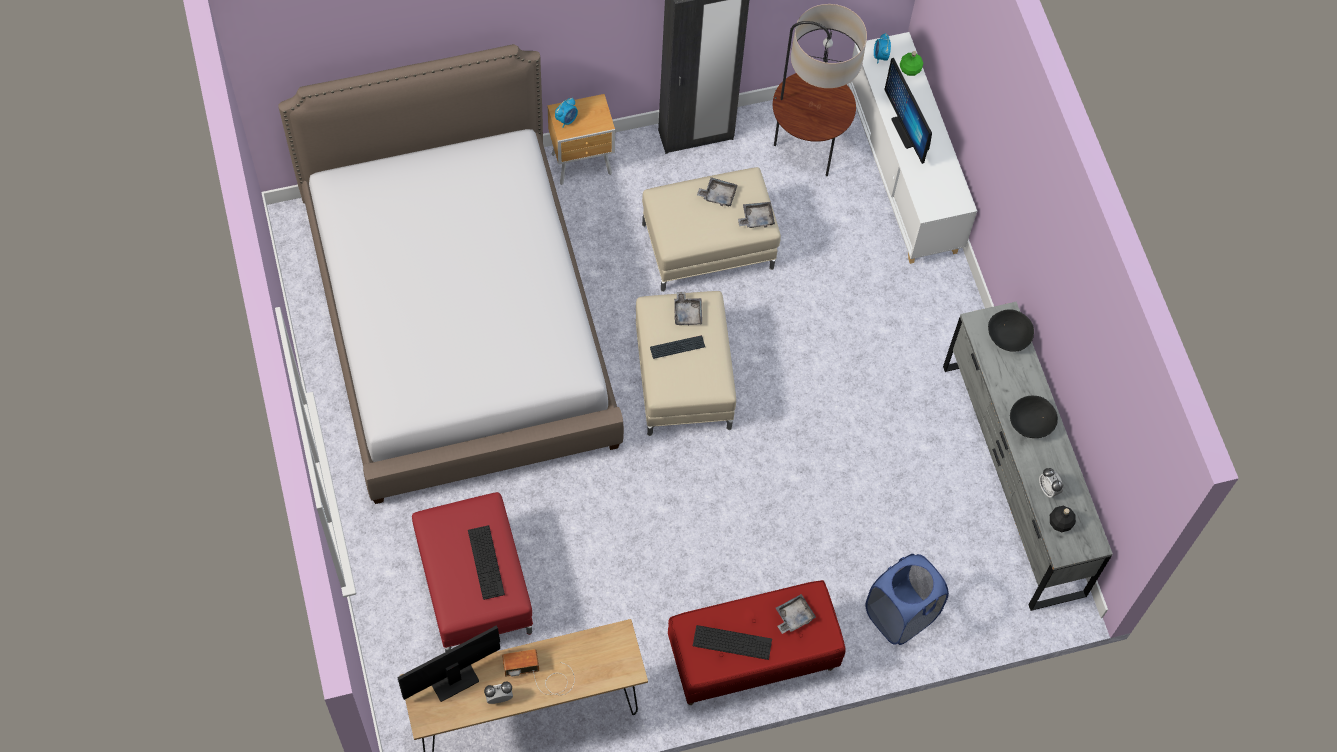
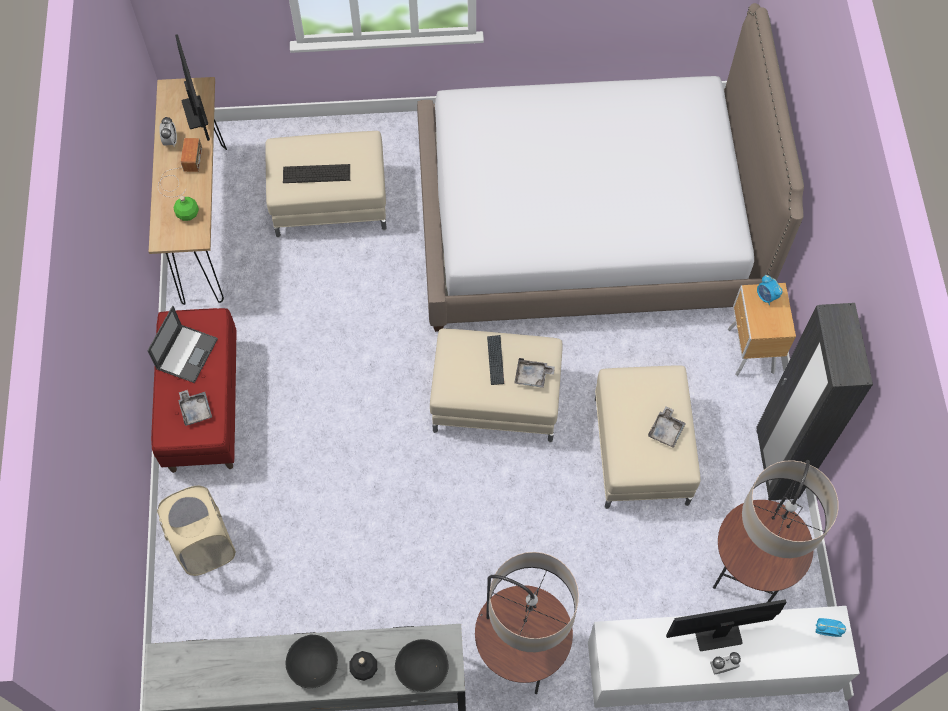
camera: 105 degrees right, 0 degrees up
red ottoman [412,492,533,652] -> beige ottoman [265,131,387,238]
keyboard [693,625,772,660] -> laptop [147,306,218,383]
grey tray [738,202,775,228] -> none
blue laundry basket [865,554,949,645] -> beige laundry basket [157,486,236,576]
green bottle [900,51,923,76] -> green bottle moved to [173,196,199,221]
alarm clock [1039,468,1063,498] -> alarm clock moved to [710,652,741,674]
black bottle [1050,506,1076,532] -> black bottle moved to [349,651,377,681]
none -> floor lamp [475,552,579,694]

